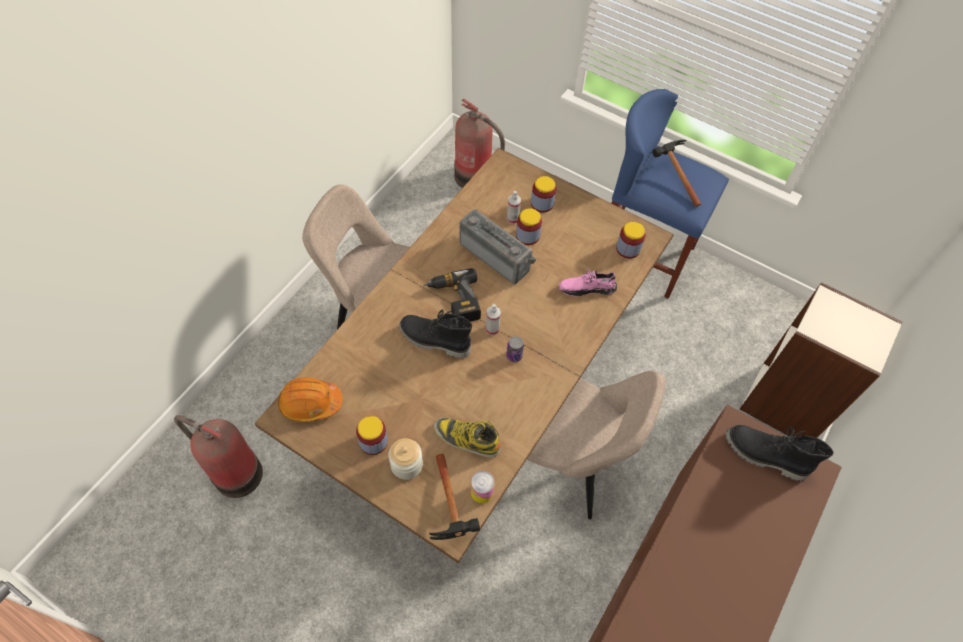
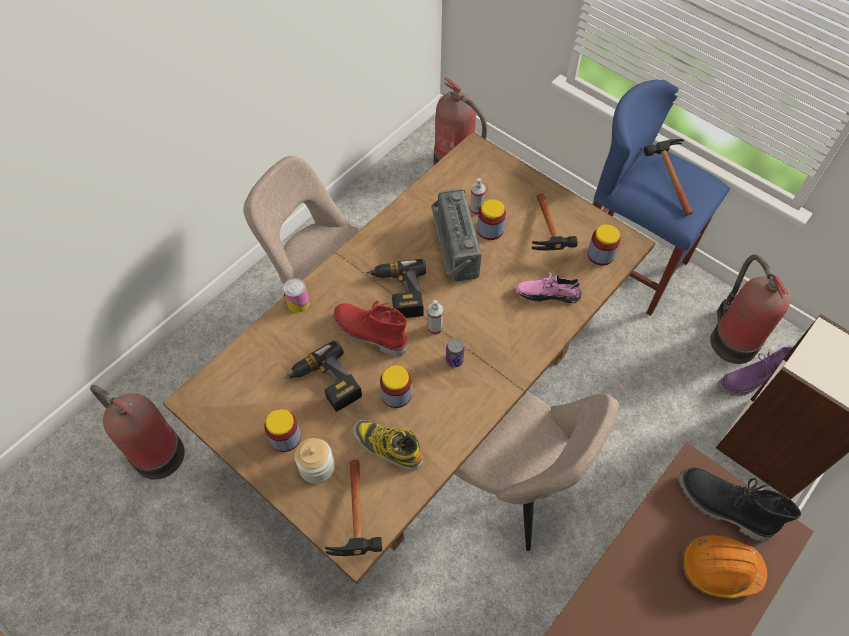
camera: 10 degrees right, 0 degrees up
orange hard hat [278,377,343,422] -> orange hard hat moved to [682,535,767,598]
black boot [399,309,472,358] -> red boot [333,301,407,357]
radio [459,209,537,284] -> radio turned 150 degrees counterclockwise [431,189,482,282]
can [471,471,495,503] -> can moved to [283,278,309,313]
jar [531,176,557,212] -> jar moved to [380,365,412,408]
none -> power drill [285,340,362,412]
none -> hammer [532,193,578,250]
none -> fire extinguisher [710,254,790,364]
none -> purple boot [718,347,793,396]

